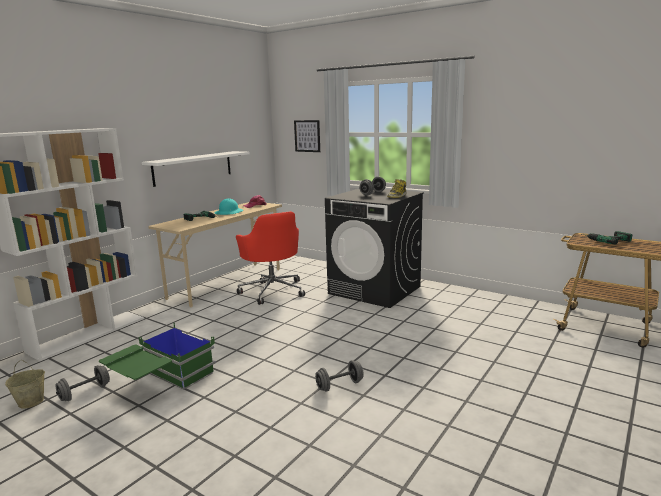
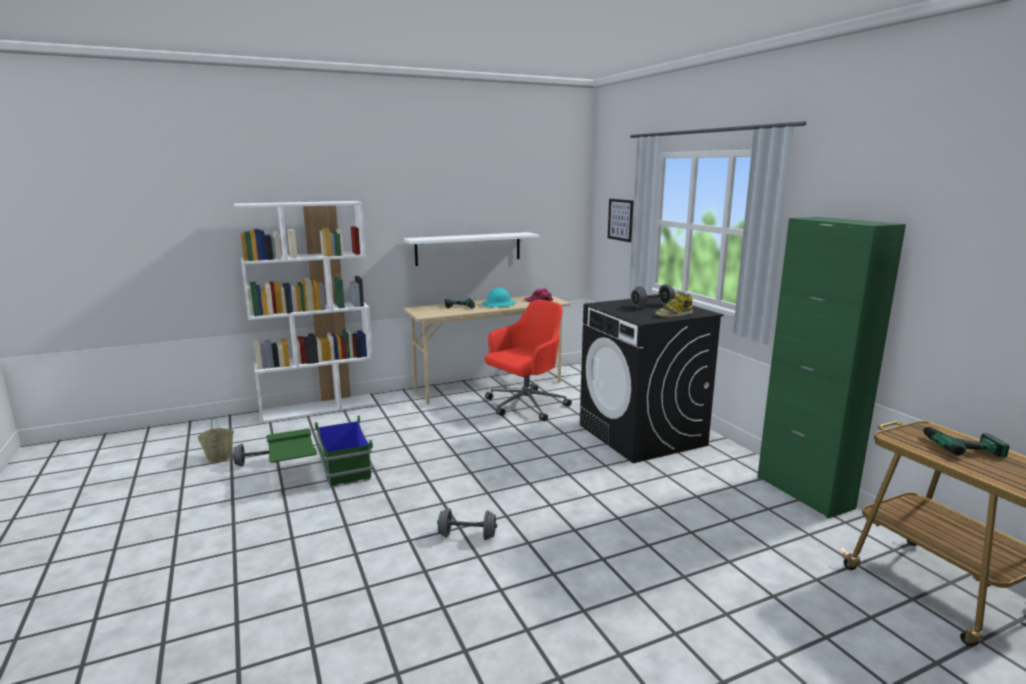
camera: 30 degrees right, 0 degrees up
red office chair [236,211,305,305] -> red office chair turned 135 degrees counterclockwise [485,300,572,422]
none -> green cabinet [757,217,906,518]

